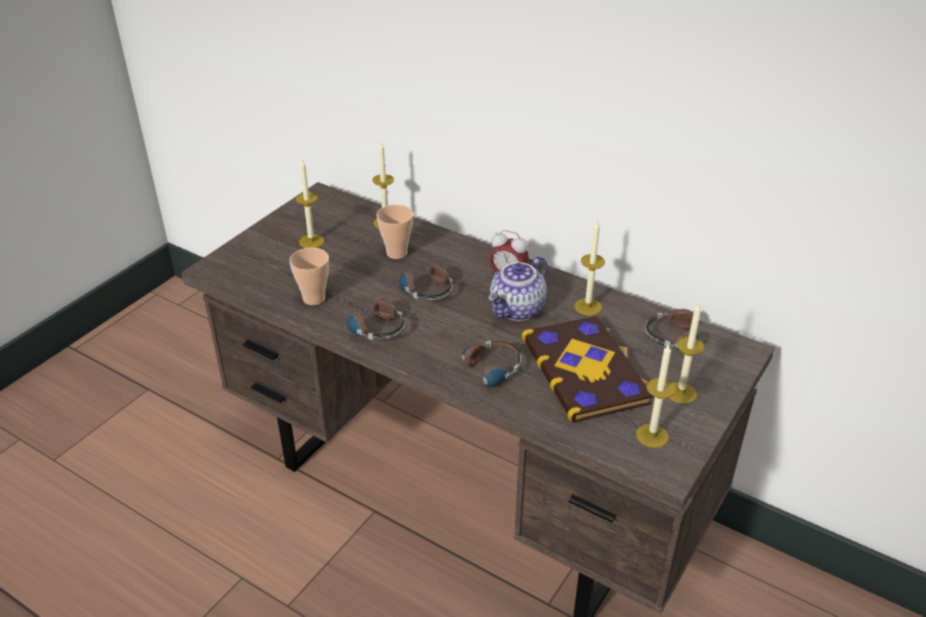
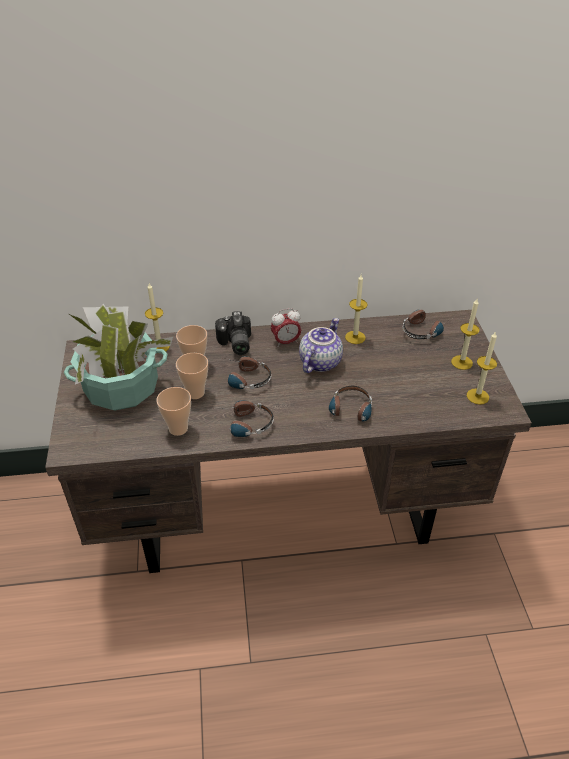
camera: 40 degrees left, 5 degrees up
candle [296,160,324,248] -> potted plant [64,304,173,410]
teapot [488,256,547,321] -> teapot turned 150 degrees counterclockwise [299,318,343,373]
book [522,315,653,423] -> none
none -> cup [176,353,208,399]
none -> camera [215,311,251,355]

